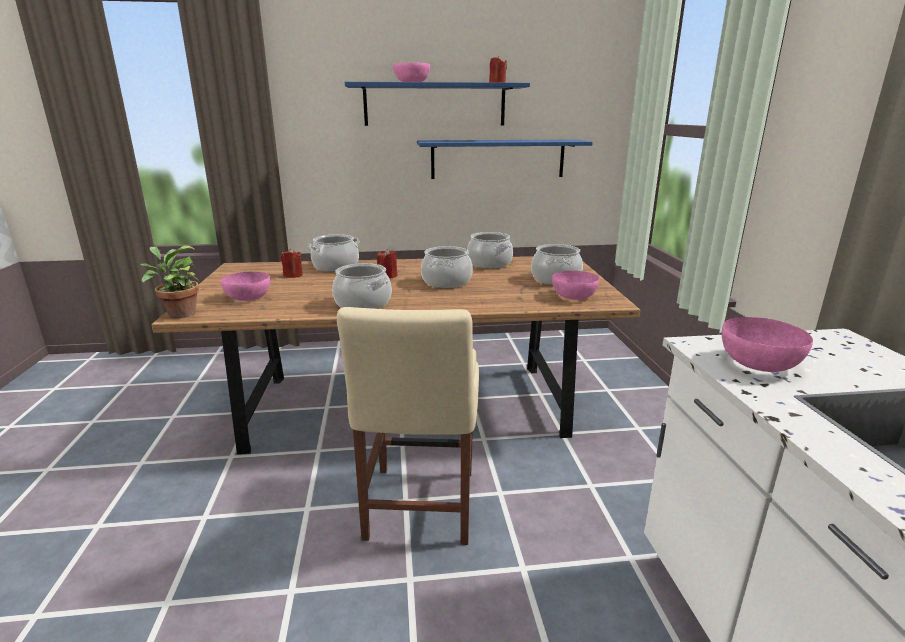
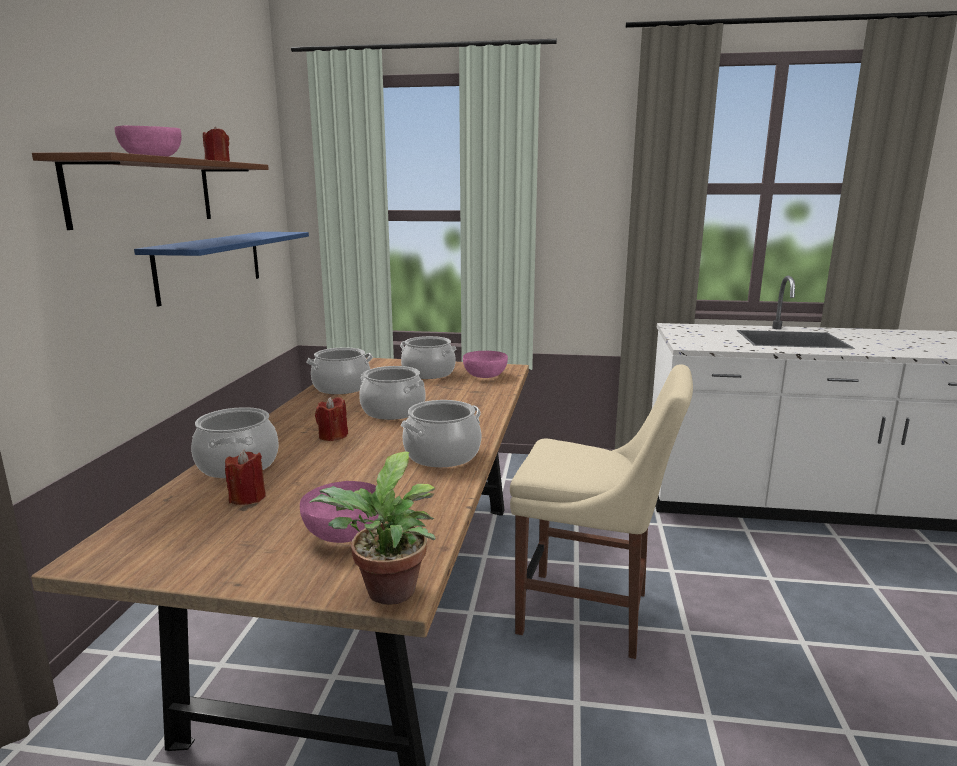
camera: 75 degrees left, 5 degrees down
blue shelf [345,82,530,126] -> brown shelf [32,152,269,230]
pink bowl [722,317,813,372] -> none

